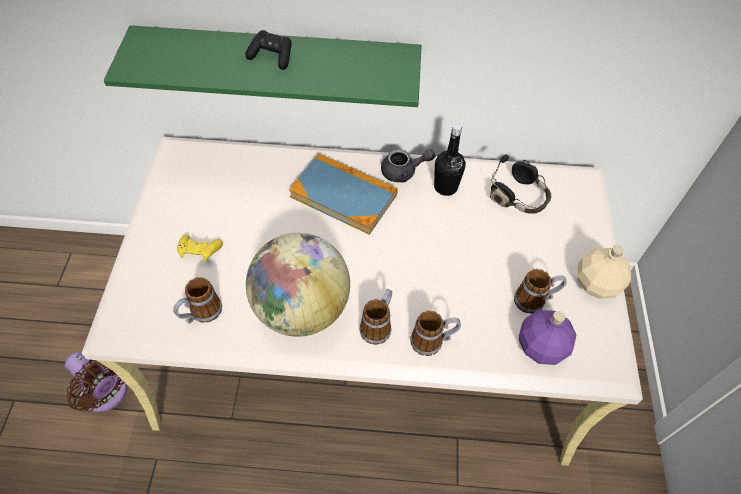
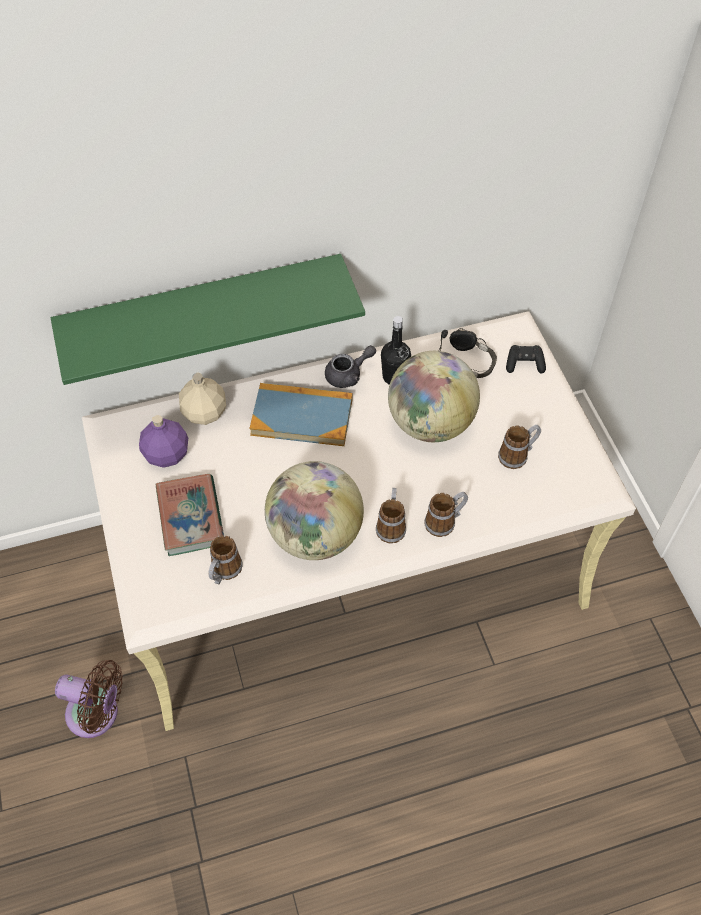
camera: 20 degrees left, 0 degrees up
yellow game controller [177,235,223,261] -> book [155,474,224,556]
black game controller [245,30,292,70] -> black game controller moved to [506,345,546,374]
purple bottle [519,310,576,365] -> purple bottle moved to [139,415,188,468]
beige bottle [577,245,631,299] -> beige bottle moved to [179,373,226,425]
none -> globe [388,351,480,442]

